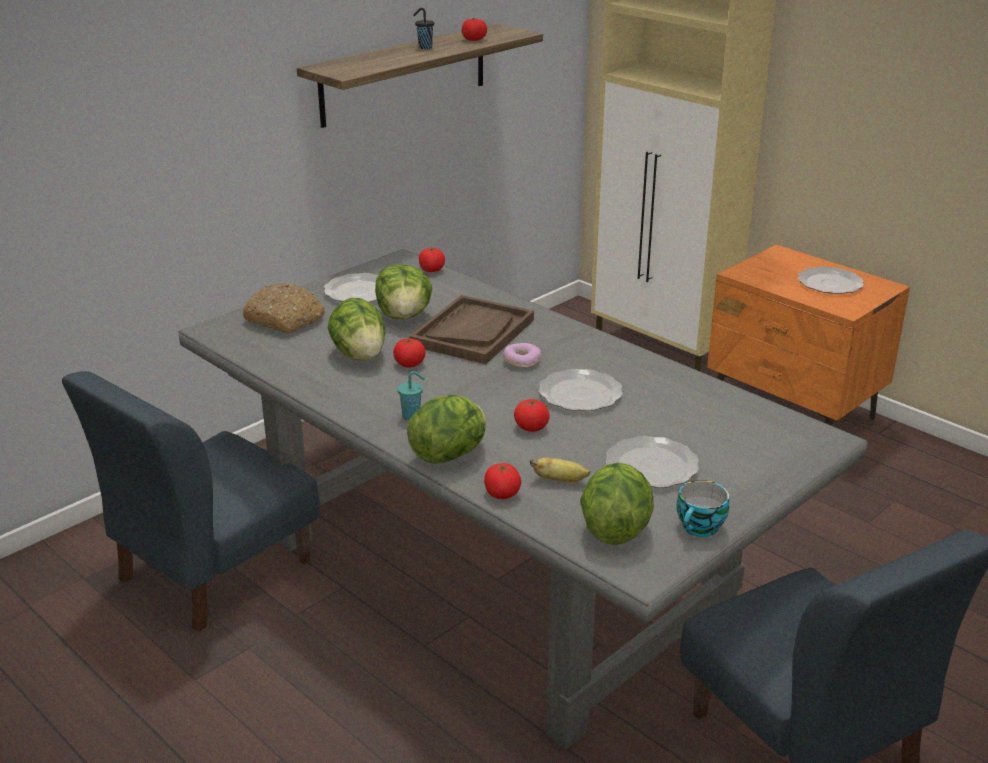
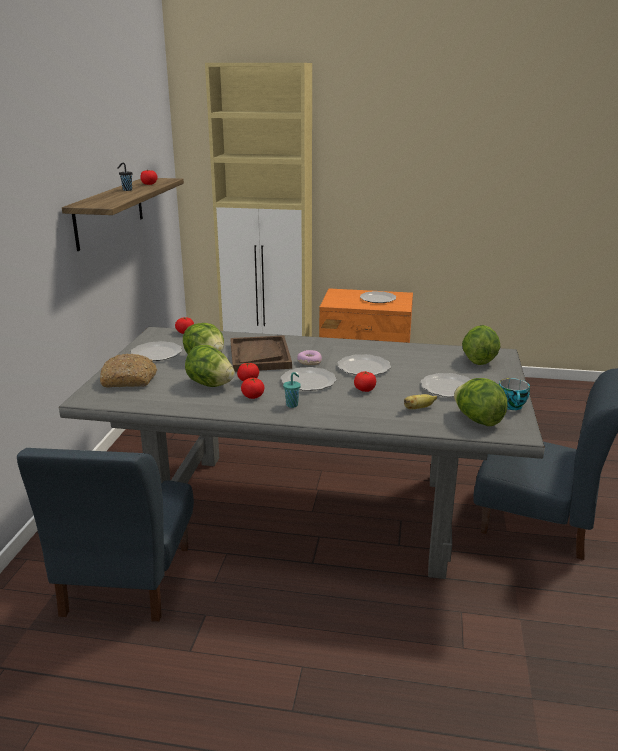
camera: 35 degrees left, 5 degrees down
lettuce [407,395,486,464] -> lettuce moved to [462,325,501,365]
tomato [484,463,521,499] -> tomato moved to [241,378,264,399]
none -> plate [281,367,337,391]

